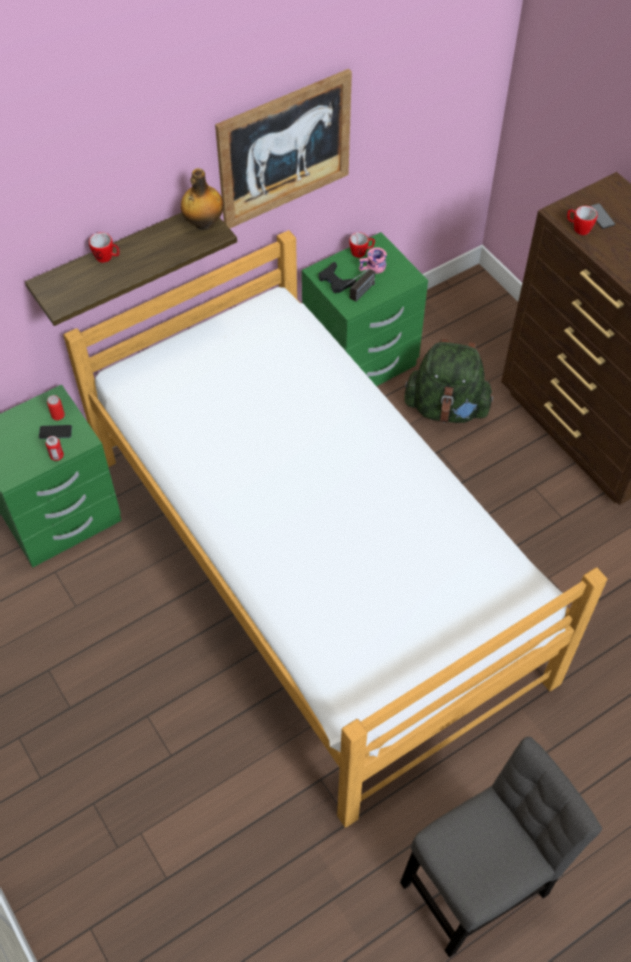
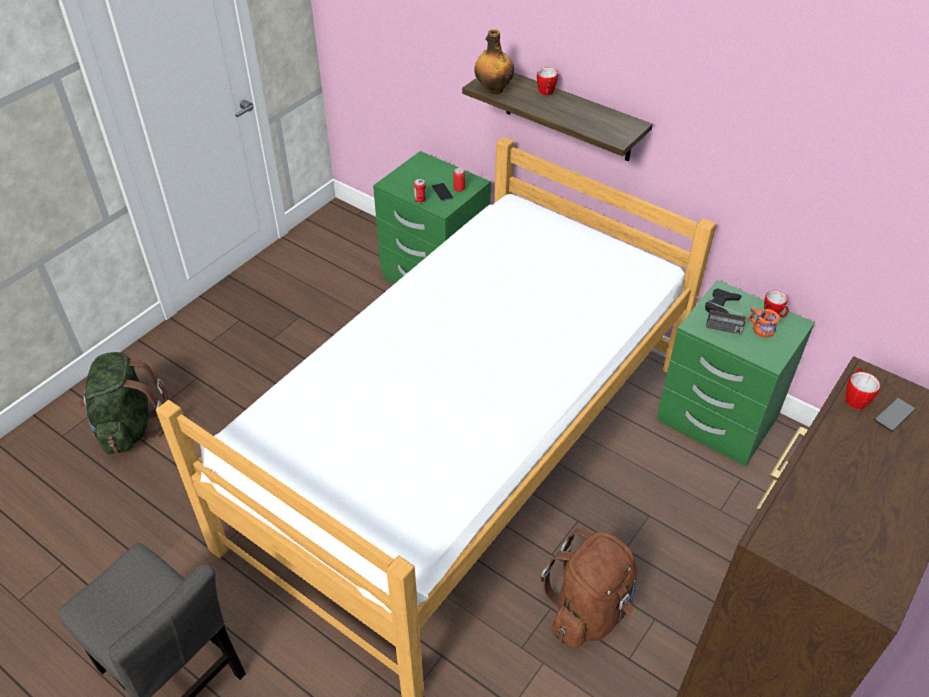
camera: 70 degrees right, 10 degrees down
bottle [181,168,224,230] -> bottle moved to [474,29,514,94]
picture [215,69,352,228] -> none
pink mug [359,247,387,274] -> orange mug [748,307,780,338]
green backpack [404,339,495,423] -> green backpack moved to [78,352,168,454]
none -> brown backpack [540,528,638,648]

